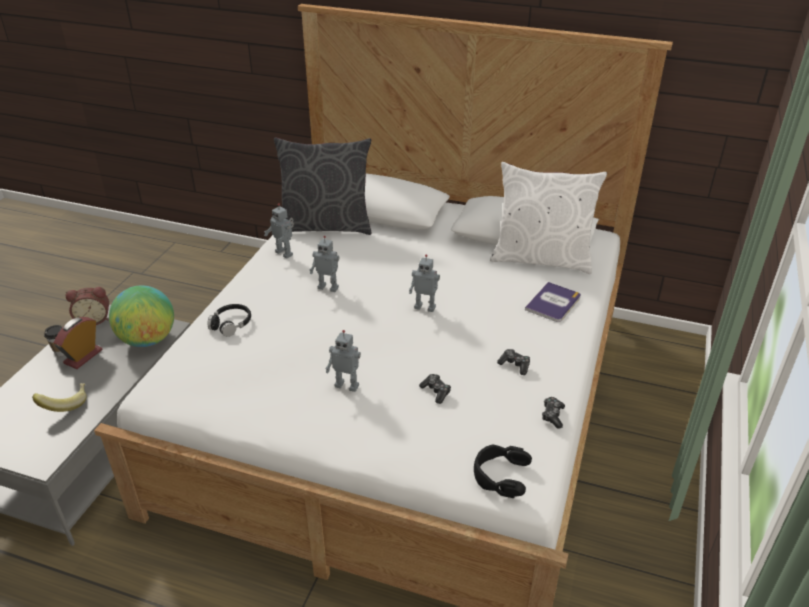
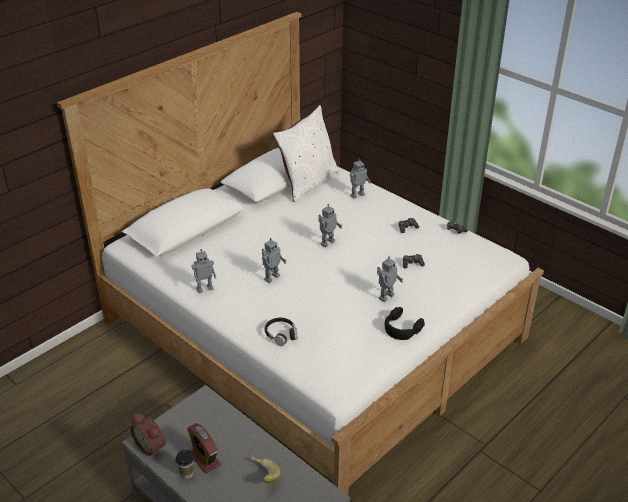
camera: 65 degrees left, 0 degrees up
alarm clock [65,287,109,325] -> alarm clock turned 120 degrees clockwise [130,413,166,456]
globe [109,285,174,347] -> none
grey pillow [274,138,372,235] -> none
black headphones [474,445,532,498] -> black headphones moved to [385,307,425,340]
book [525,282,581,322] -> toy robot [350,158,371,199]

